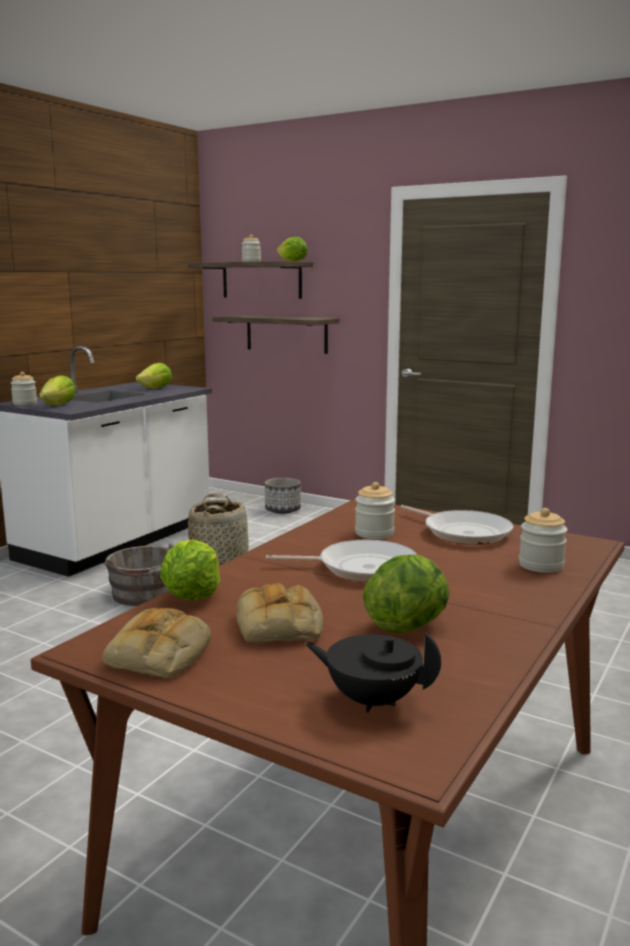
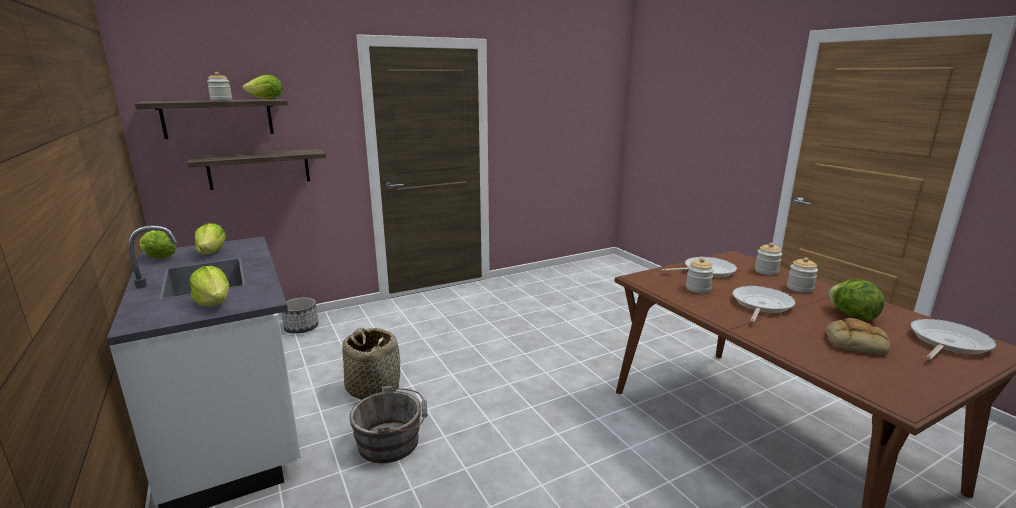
camera: 60 degrees left, 5 degrees up
jar [11,372,37,405] -> jar moved to [787,257,818,293]
bread [102,608,211,677] -> none
lettuce [160,539,221,600] -> lettuce moved to [139,230,176,259]
black teapot [305,632,441,713] -> frying pan [911,319,996,360]

